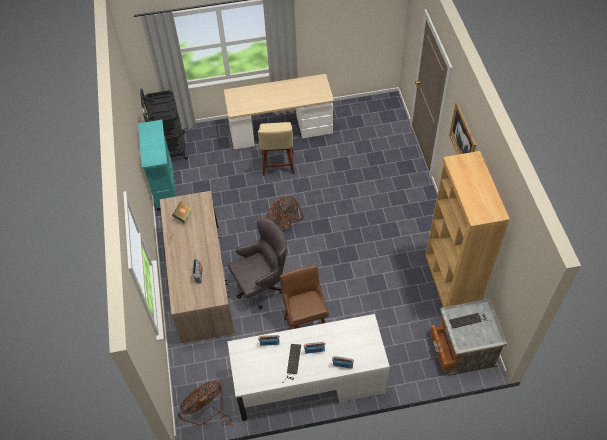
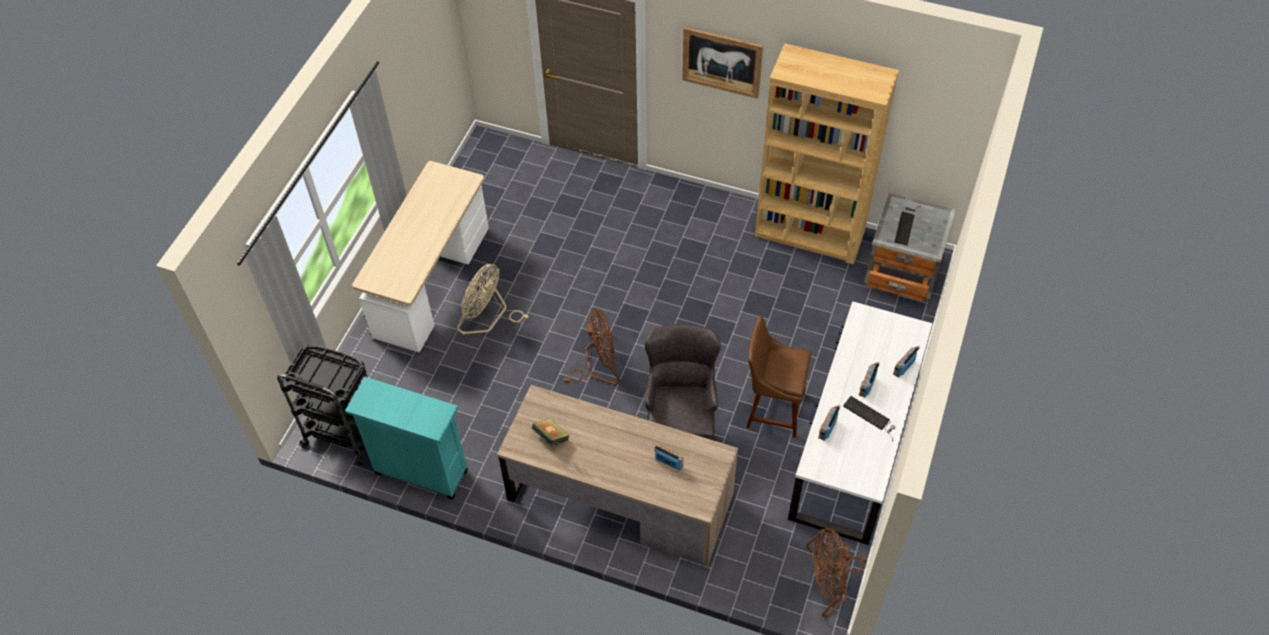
camera: 60 degrees left, 0 degrees up
beige chair [258,122,295,176] -> beige fan [457,264,529,335]

